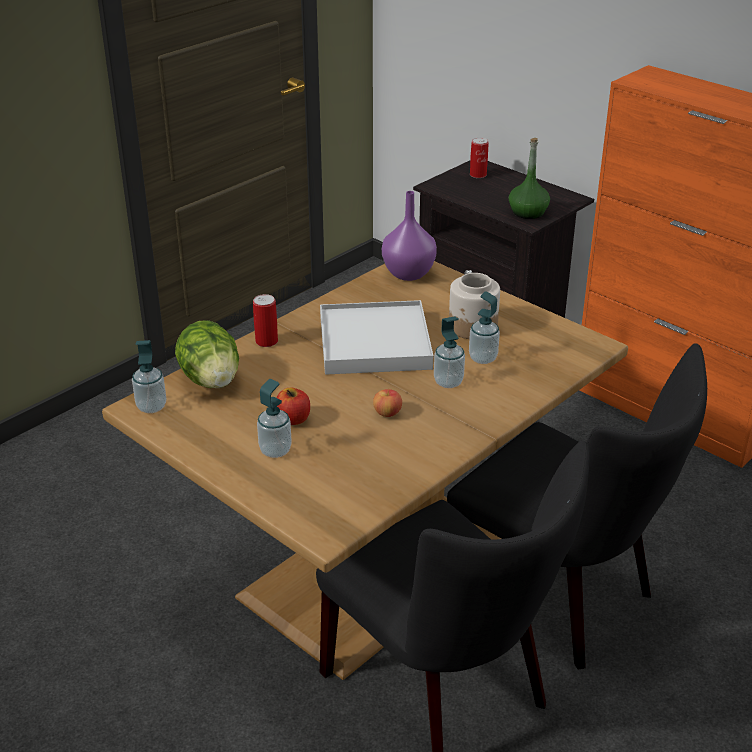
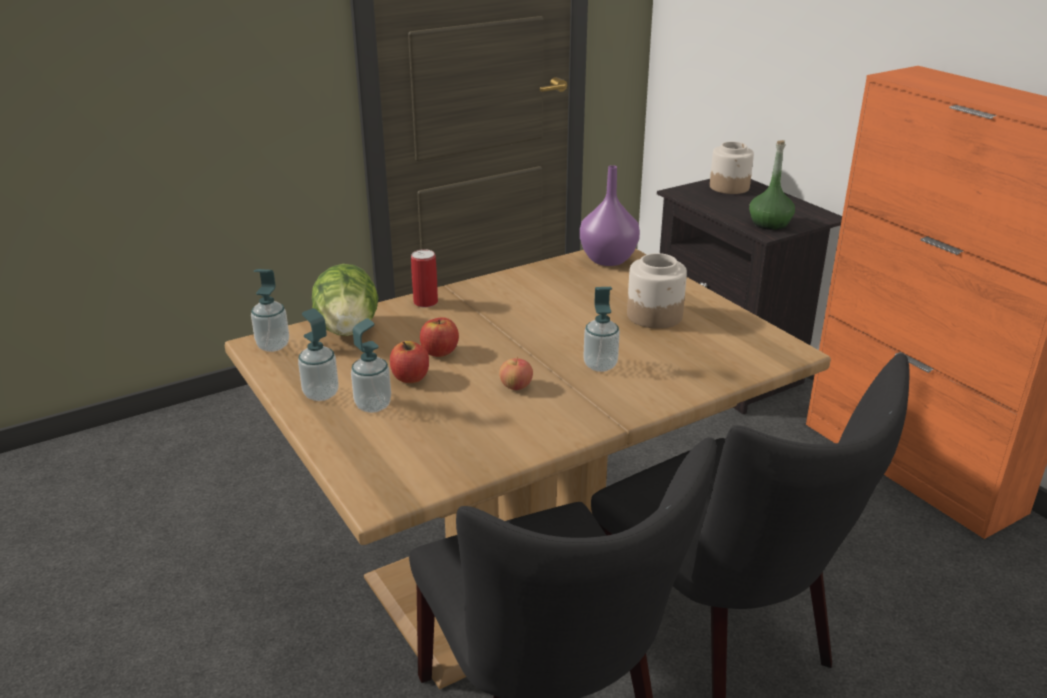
camera: 15 degrees right, 5 degrees down
white tray [320,300,433,375] -> none
soap dispenser [469,291,500,364] -> soap dispenser moved to [298,308,339,401]
can [470,138,489,178] -> jar [710,142,754,194]
none -> apple [420,317,459,357]

